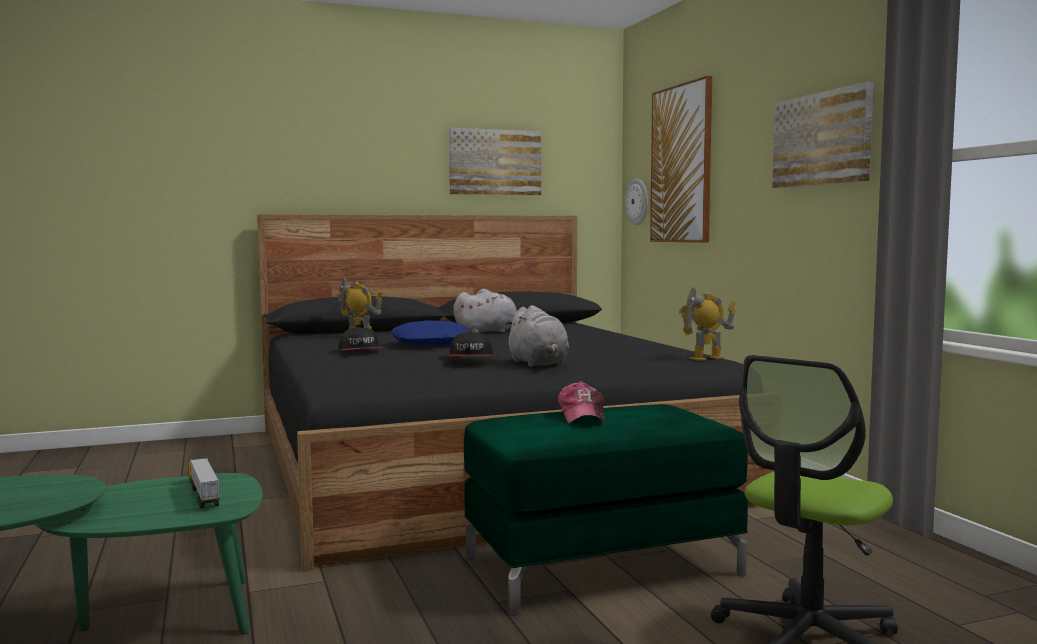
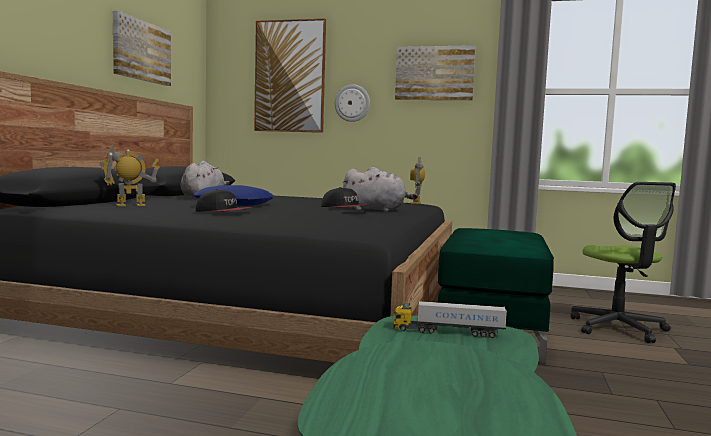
camera: 55 degrees left, 0 degrees up
cap [558,381,605,423] -> none
wall clock [625,179,648,225] -> wall clock moved to [335,84,370,122]

